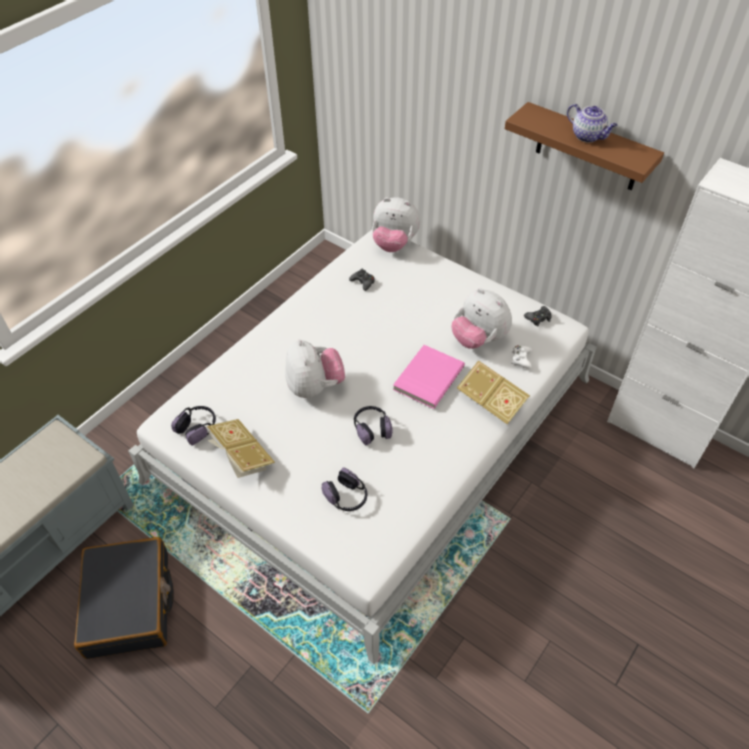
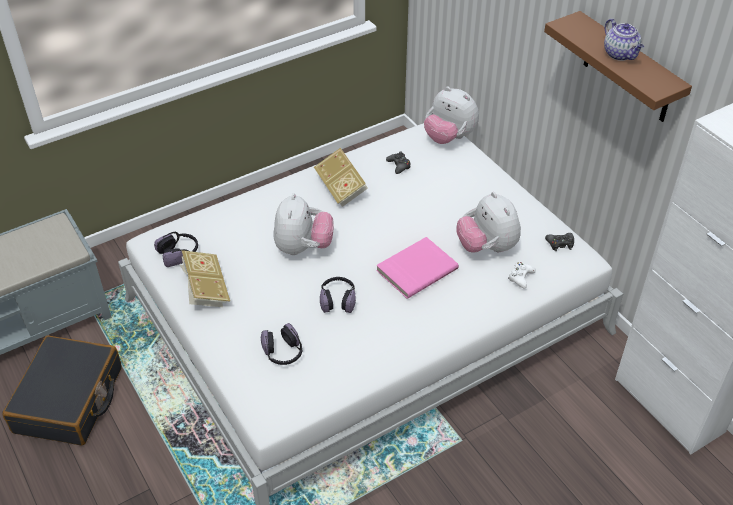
camera: 20 degrees right, 5 degrees down
book [457,360,530,424] -> book moved to [314,148,368,207]

